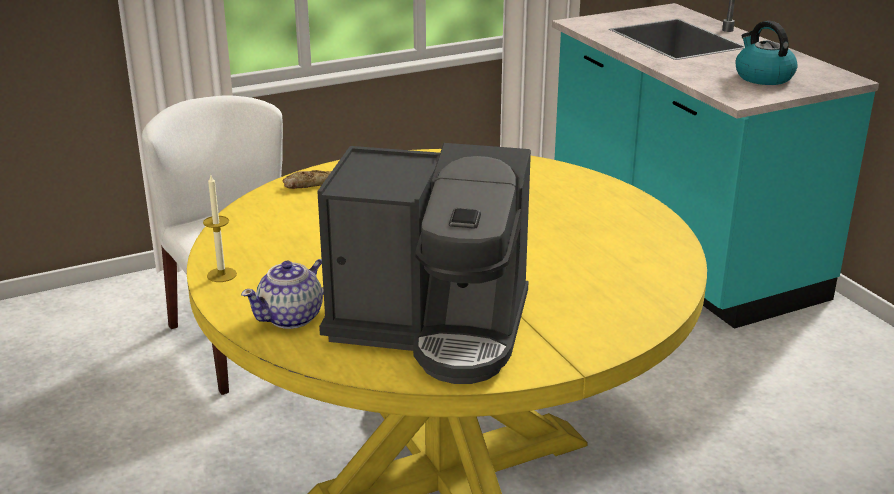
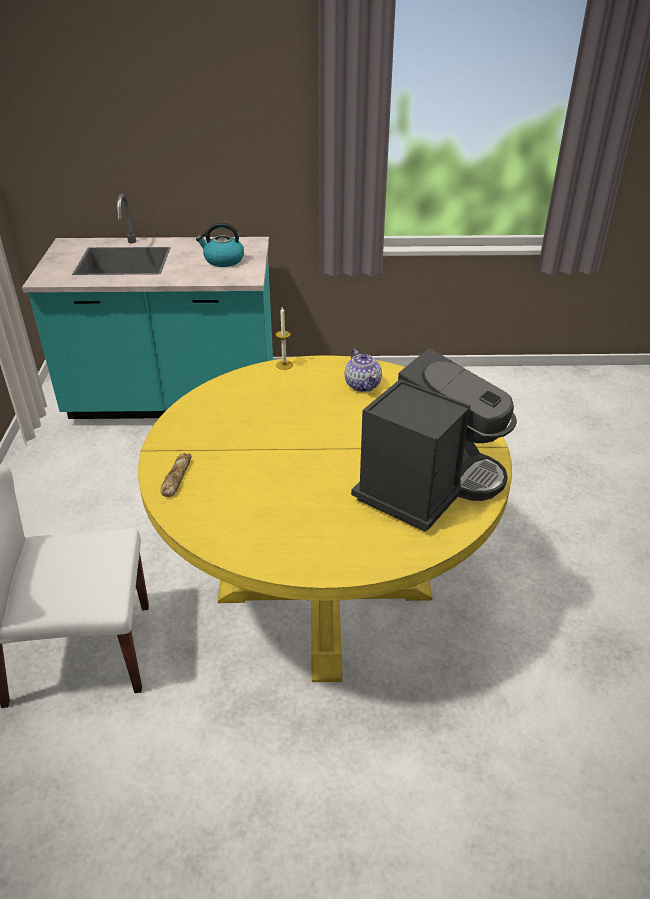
camera: 65 degrees left, 10 degrees up
candle [203,175,237,282] -> candle moved to [276,307,293,370]
teapot [241,259,324,329] -> teapot moved to [345,349,382,392]

